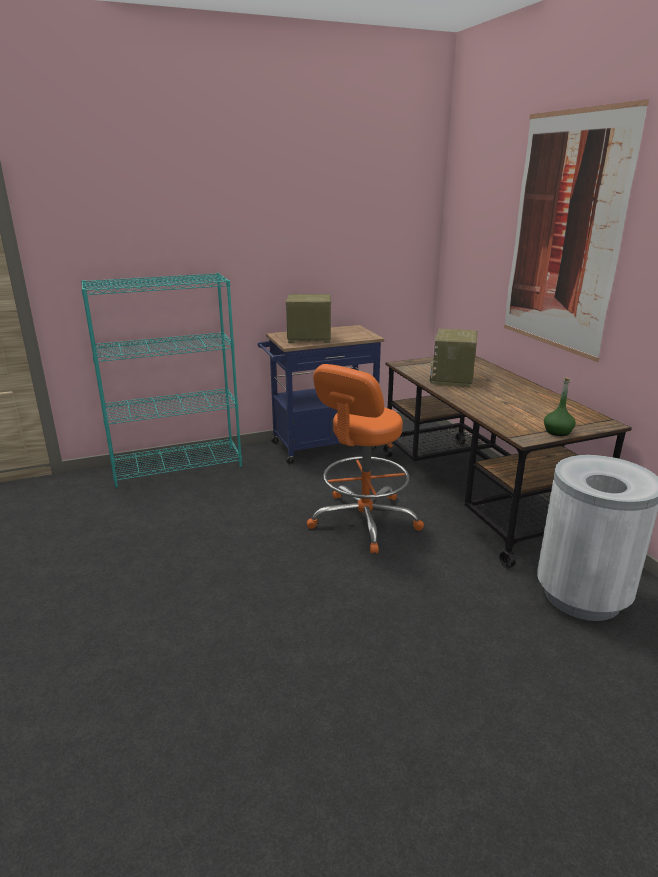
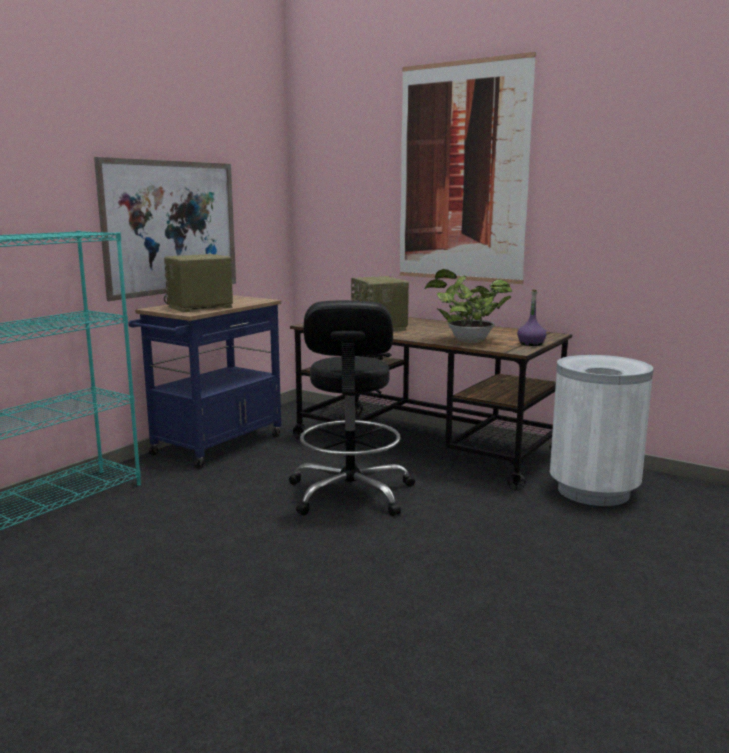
camera: 35 degrees left, 10 degrees down
orange stool [307,364,424,554] -> black stool [289,300,415,516]
green bottle [544,377,576,436] -> purple bottle [517,289,547,346]
none -> picture [94,157,236,301]
none -> potted plant [425,269,512,343]

